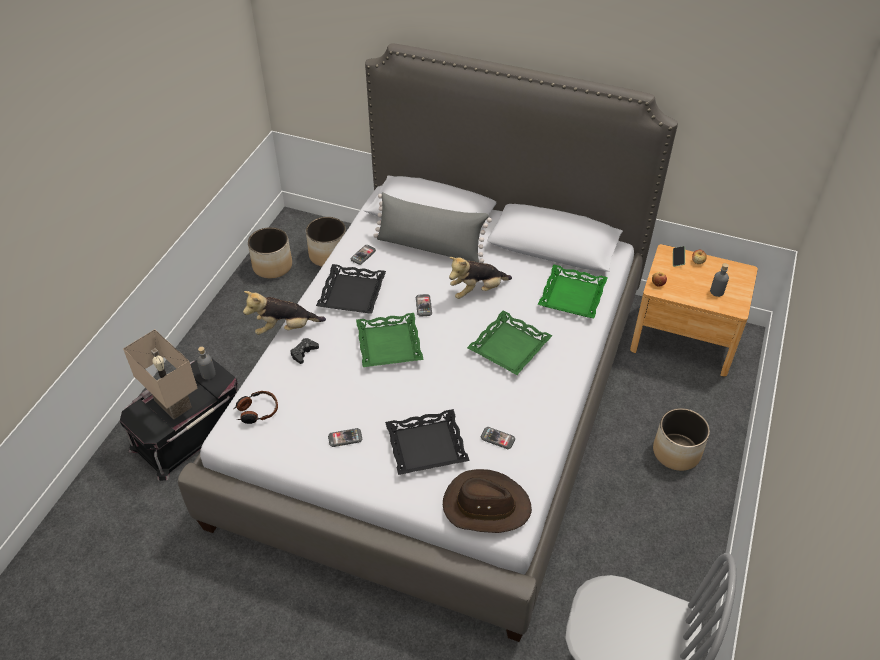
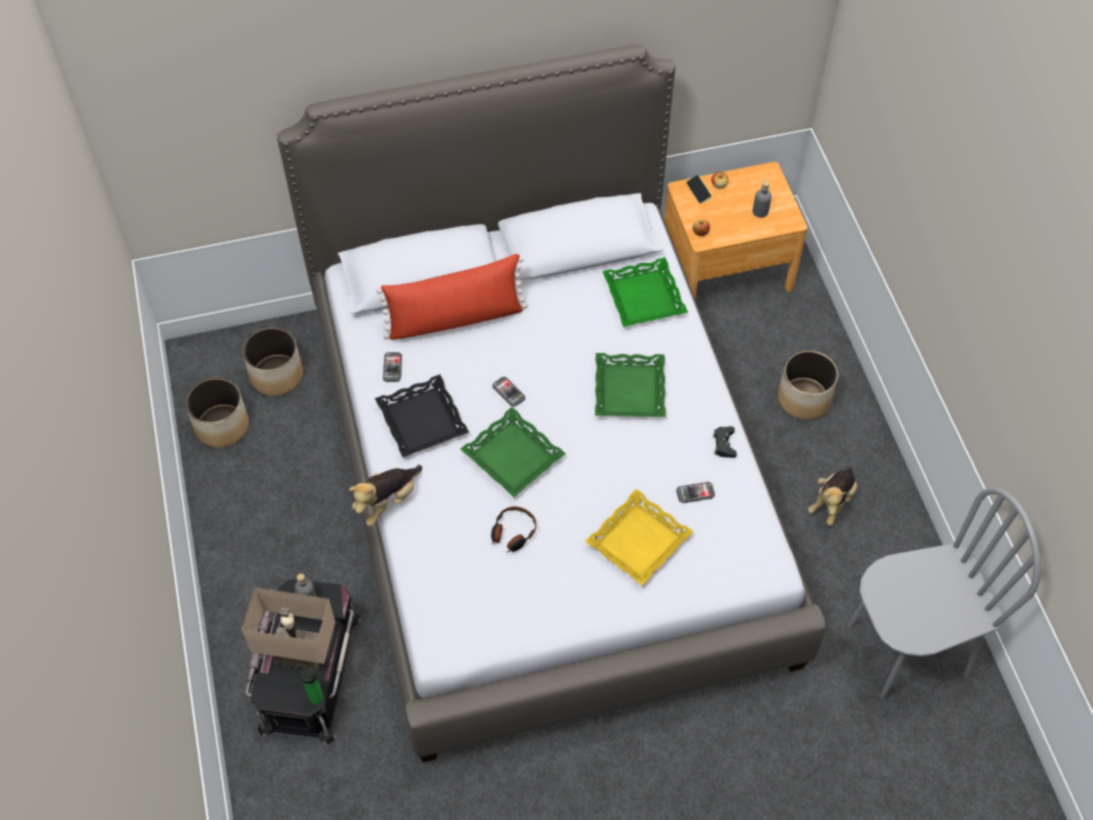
camera: 35 degrees left, 10 degrees up
headphones [234,391,278,424] -> headphones moved to [491,506,536,552]
black game controller [290,338,319,364] -> black game controller moved to [713,426,737,458]
phone [328,428,362,447] -> none
grey pillow [373,192,492,263] -> red pillow [376,254,527,340]
black tray [385,409,470,475] -> yellow tray [585,489,694,586]
brown hat [443,469,532,533] -> none
plush toy [449,257,512,299] -> plush toy moved to [808,465,857,526]
none -> bottle [294,666,323,704]

